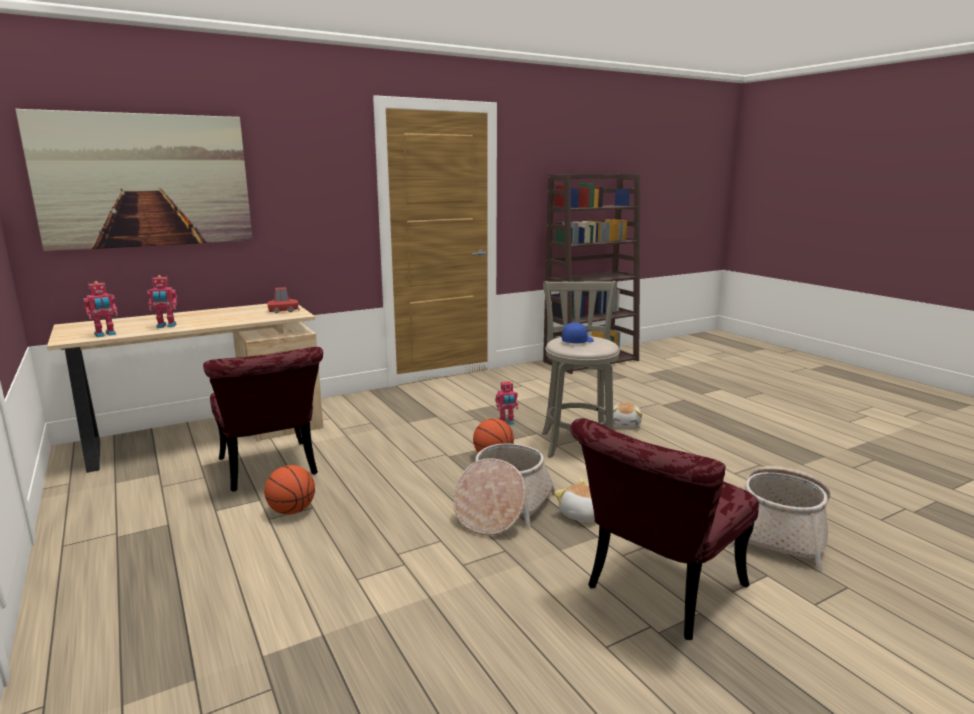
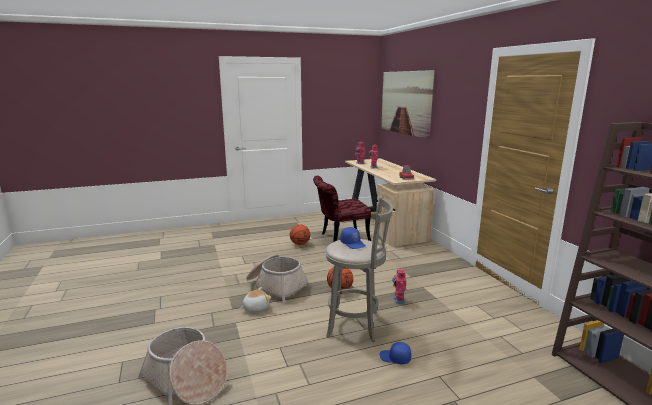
camera: 100 degrees right, 0 degrees up
red chair [570,418,759,640] -> none
plush toy [613,403,642,427] -> blue cap [379,342,411,364]

